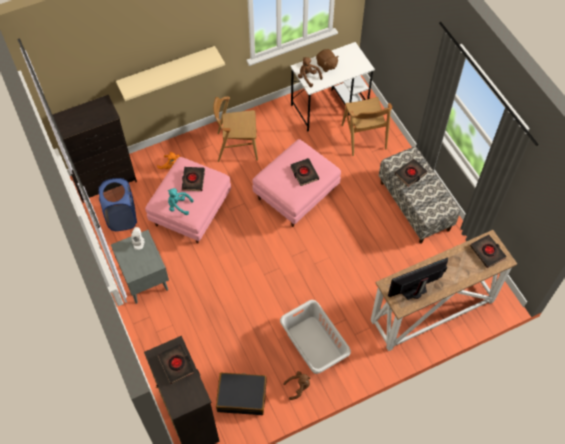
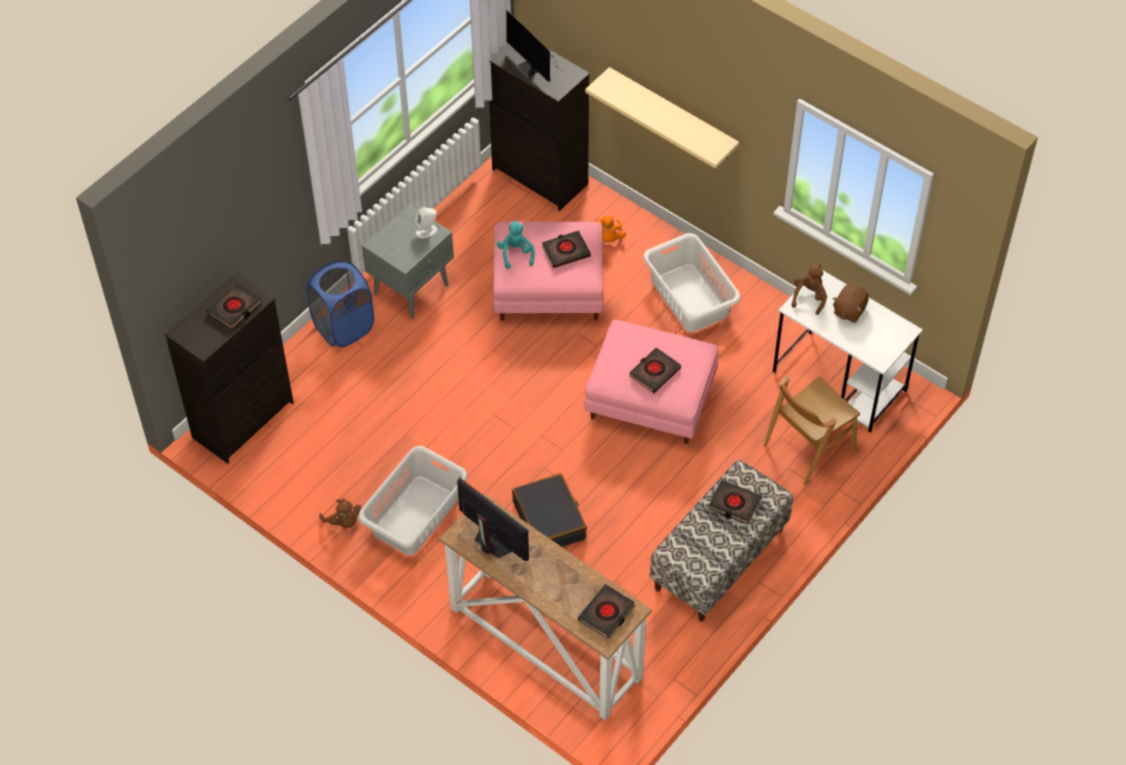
camera: 65 degrees right, 5 degrees down
blue laundry basket [99,178,137,231] -> blue laundry basket moved to [307,261,374,347]
brown chair [213,97,258,162] -> white laundry basket [643,233,741,332]
black suitcase [216,373,267,415] -> black suitcase moved to [512,473,587,547]
none -> monitor [506,10,558,82]

